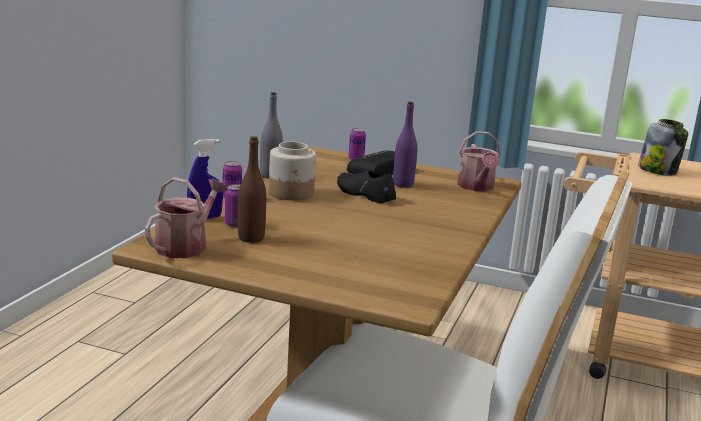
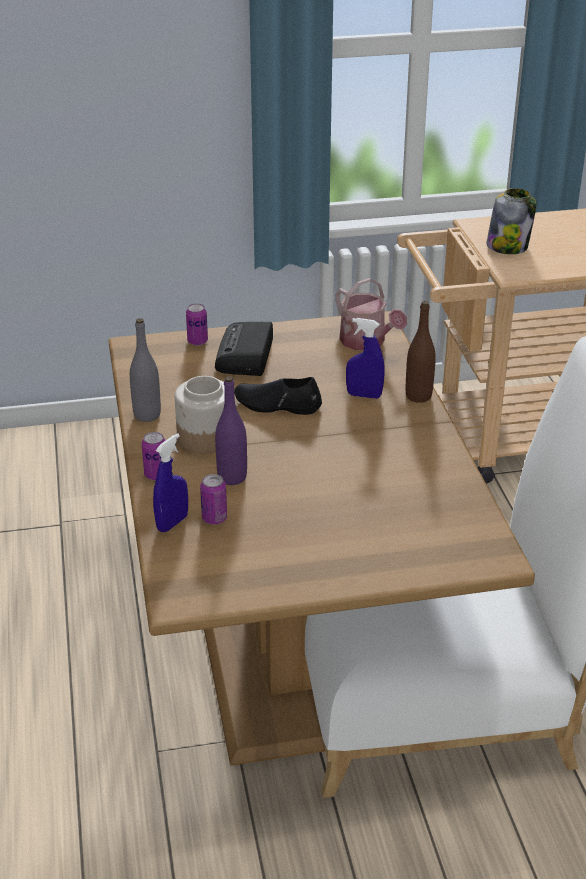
camera: 30 degrees left, 15 degrees up
watering can [145,177,227,258] -> none
brown bottle [238,136,266,243] -> brown bottle moved to [406,301,436,403]
purple bottle [393,102,417,188] -> purple bottle moved to [215,376,247,485]
none -> blue spray bottle [346,318,385,399]

